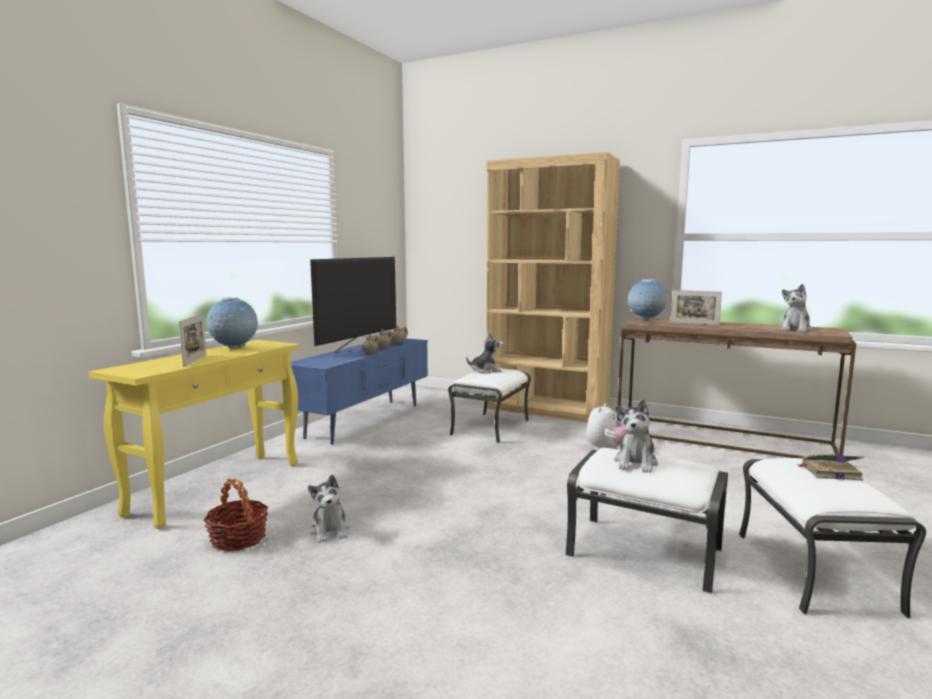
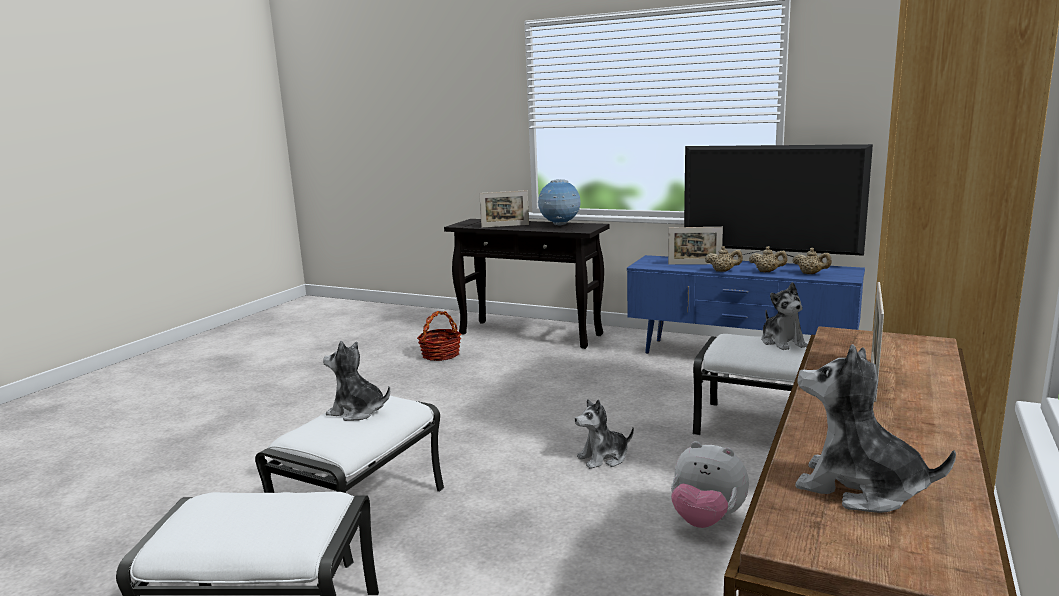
camera: 90 degrees right, 5 degrees up
yellow console table [89,340,300,529] -> black console table [444,219,610,349]
plush toy [308,475,349,543] -> plush toy moved to [575,399,634,469]
globe [628,279,668,320] -> none
book [796,454,864,481] -> none
none -> picture frame [668,227,723,265]

